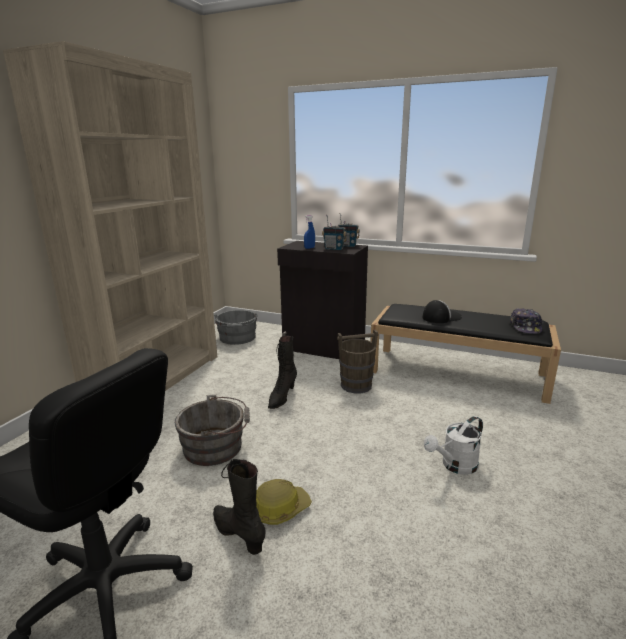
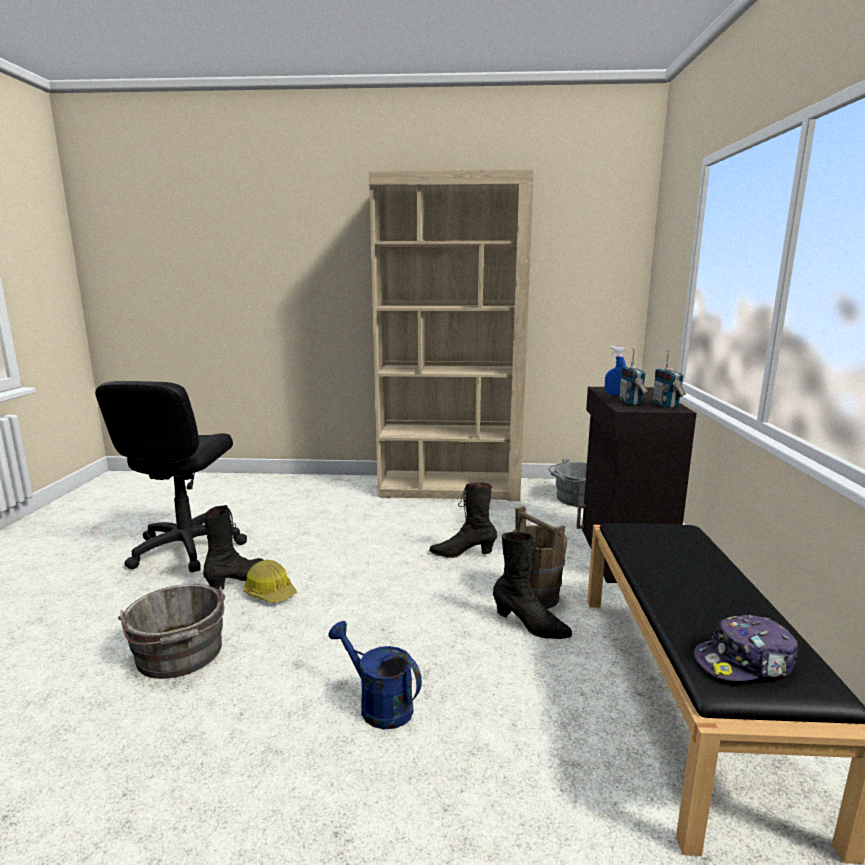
camera: 70 degrees right, 5 degrees down
grey bucket [175,395,250,466] -> grey bucket moved to [118,584,225,679]
cap [422,300,462,323] -> none
white watering can [424,416,483,475] -> blue watering can [328,621,422,729]
none -> black boot [493,532,572,639]

